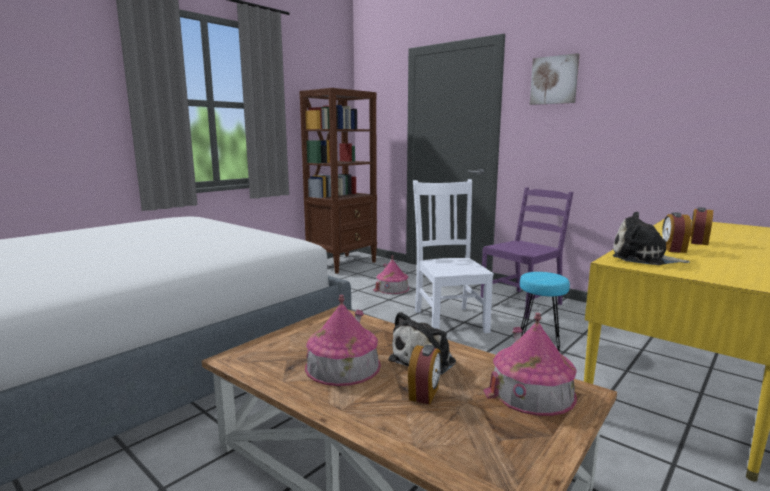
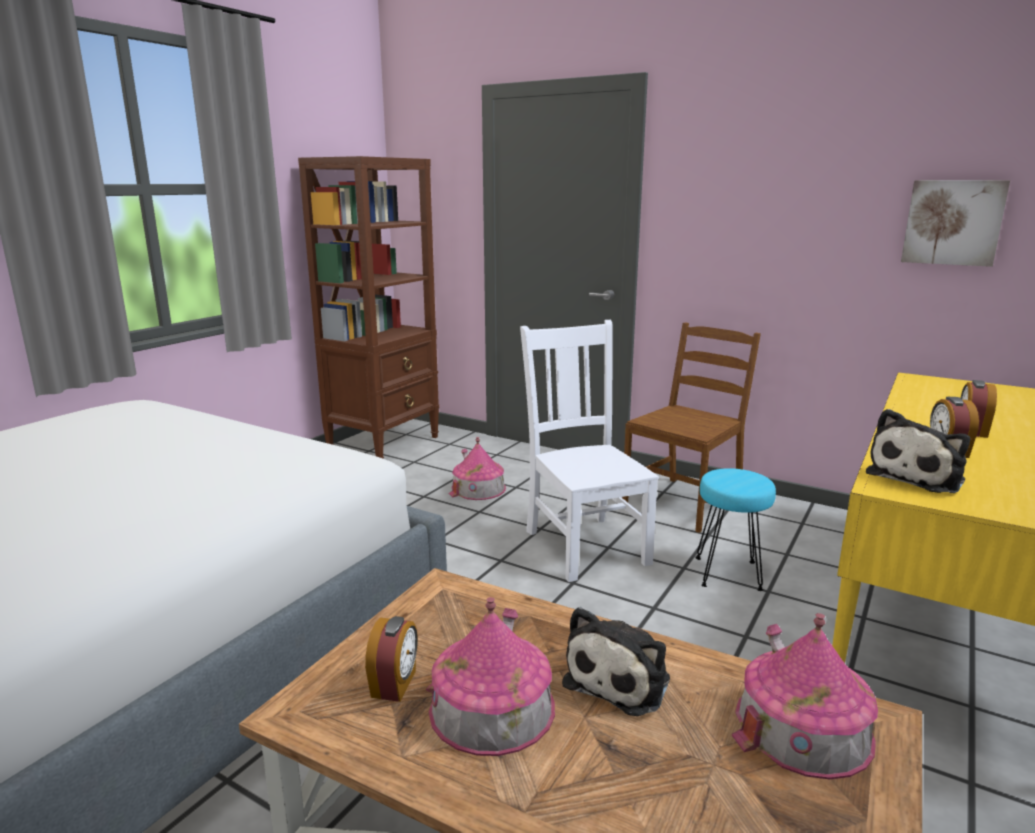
camera: 10 degrees left, 5 degrees up
alarm clock [408,345,442,405] -> alarm clock moved to [365,616,418,702]
purple chair [481,187,573,319] -> brown chair [622,322,761,533]
picture [530,53,580,105] -> picture moved to [901,180,1010,267]
plush toy [613,212,690,265] -> plush toy turned 60 degrees counterclockwise [866,409,970,493]

